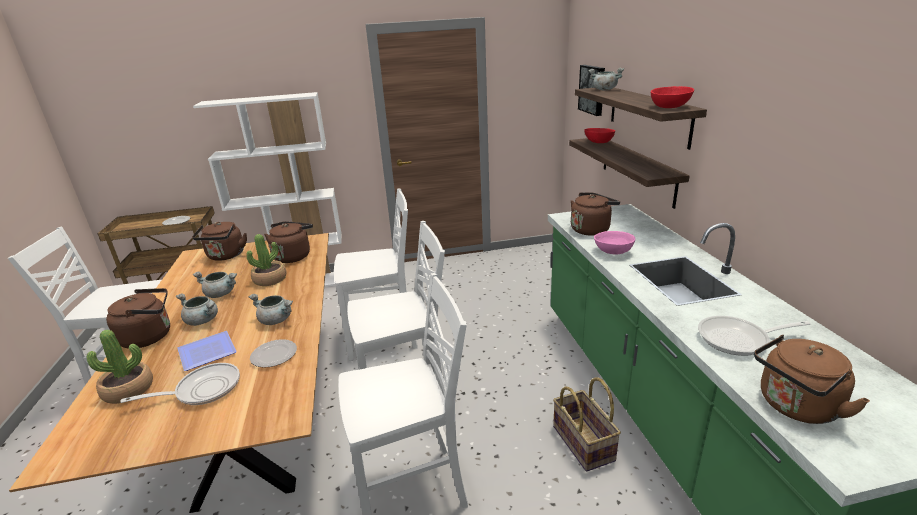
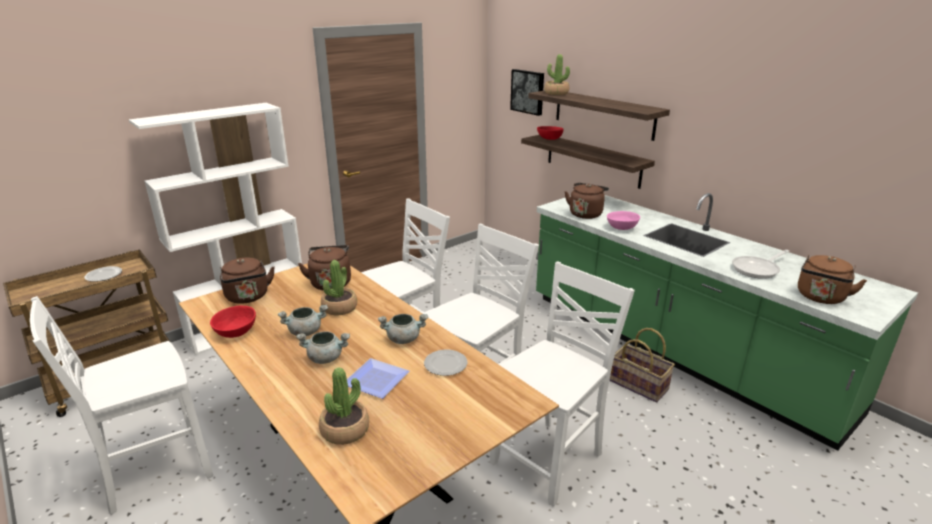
camera: 30 degrees left, 0 degrees up
brown kettle [106,288,170,349] -> none
frying pan [120,363,240,405] -> none
grey cooking pot [588,68,624,90] -> potted plant [544,54,570,95]
red bowl [651,86,694,108] -> red bowl moved to [210,306,256,338]

